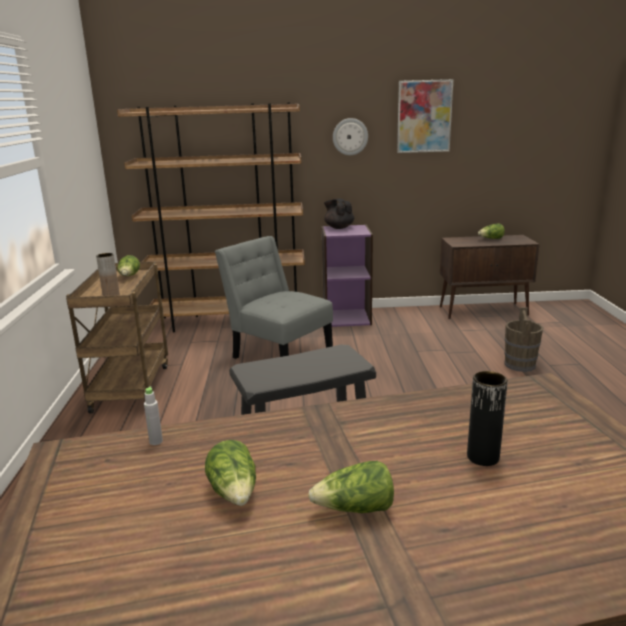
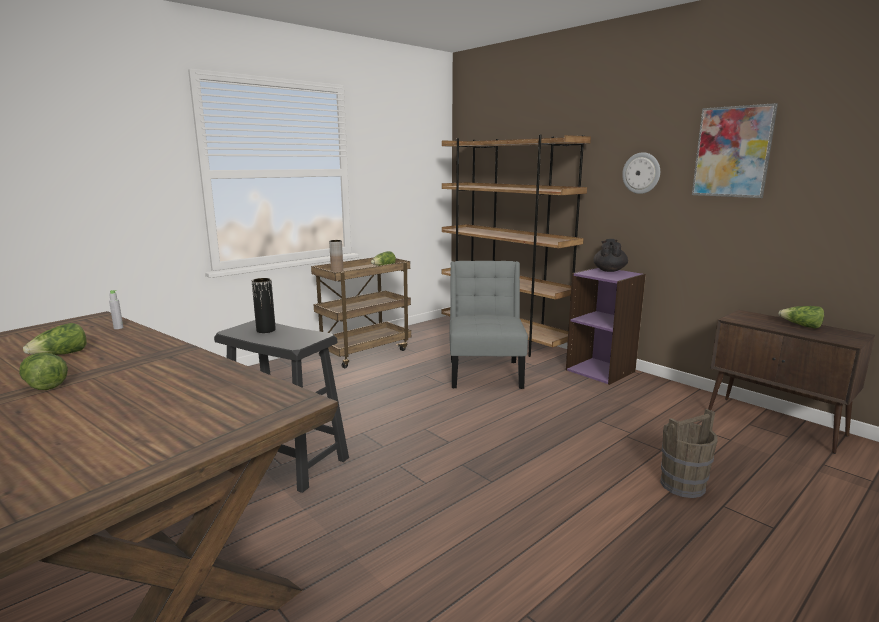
camera: 50 degrees right, 5 degrees down
black vase [467,371,508,466] -> black vase moved to [252,278,276,333]

